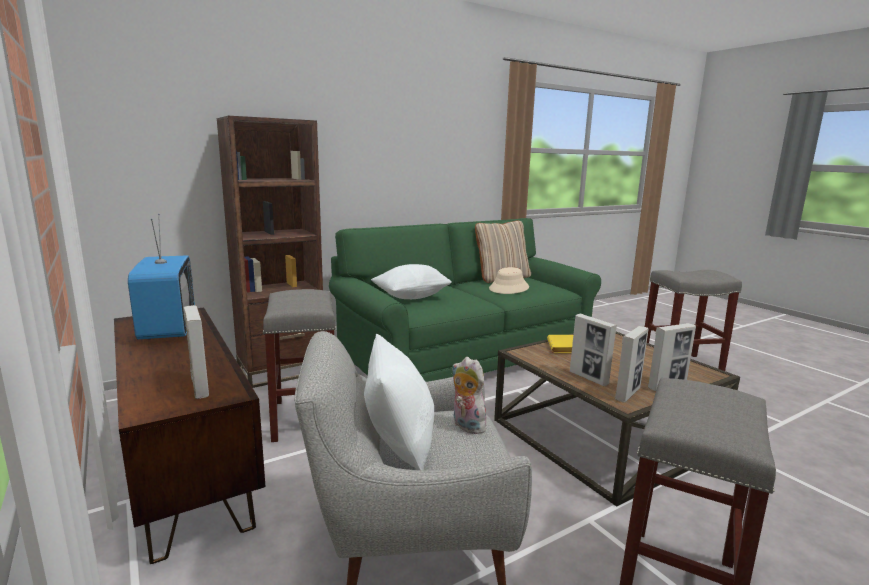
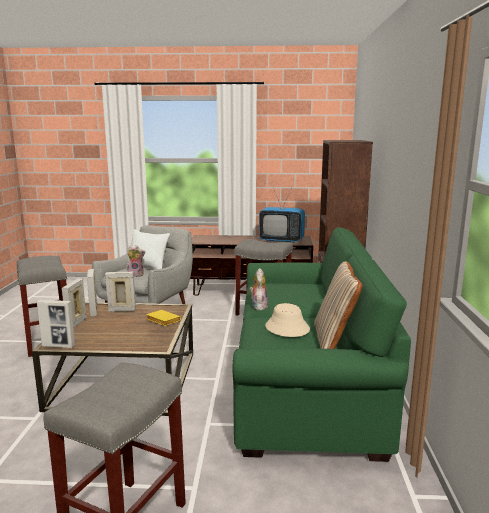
camera: 125 degrees right, 0 degrees up
picture frame [183,305,209,399] -> picture frame moved to [37,300,75,348]
white pillow [371,264,452,299] -> none
none -> plush toy [250,268,268,310]

